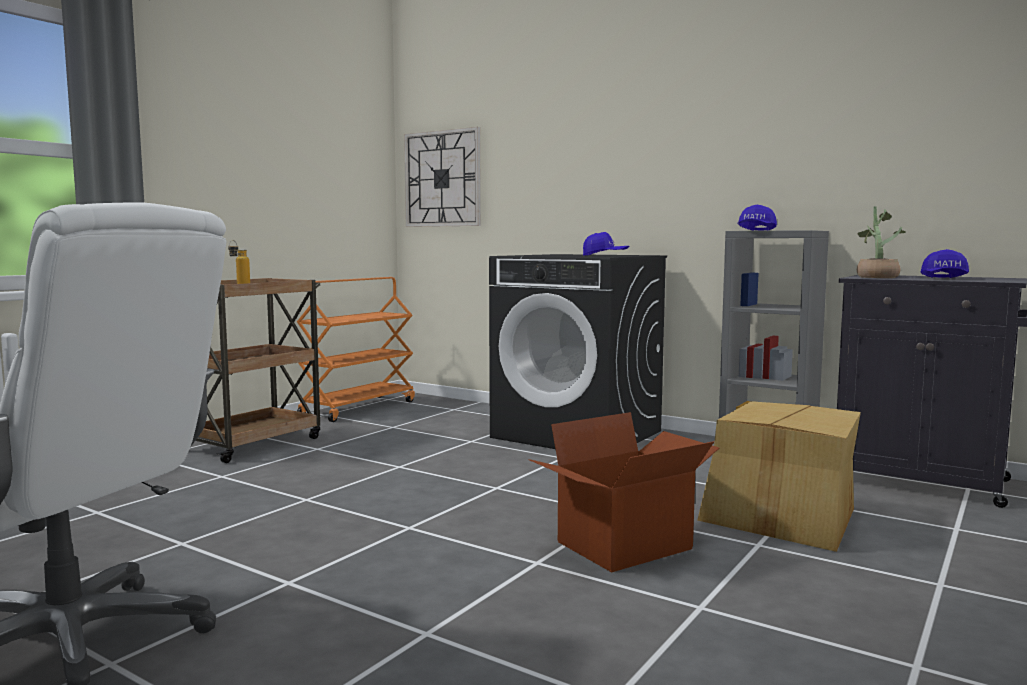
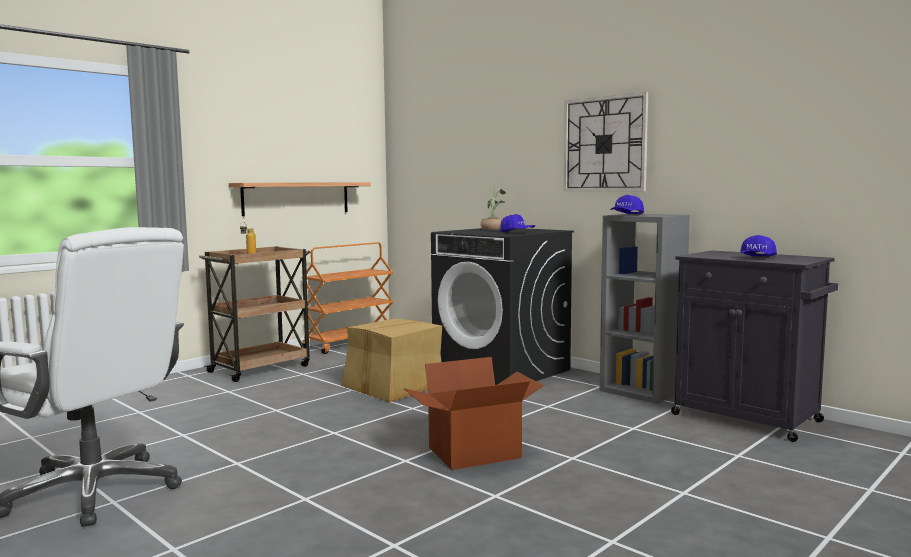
camera: 10 degrees right, 0 degrees up
wall clock [404,127,481,227] -> wall clock moved to [564,92,648,191]
cardboard box [697,401,861,552] -> cardboard box moved to [341,318,442,402]
potted plant [857,206,906,278] -> potted plant moved to [481,186,506,230]
none -> shelf [229,182,371,216]

